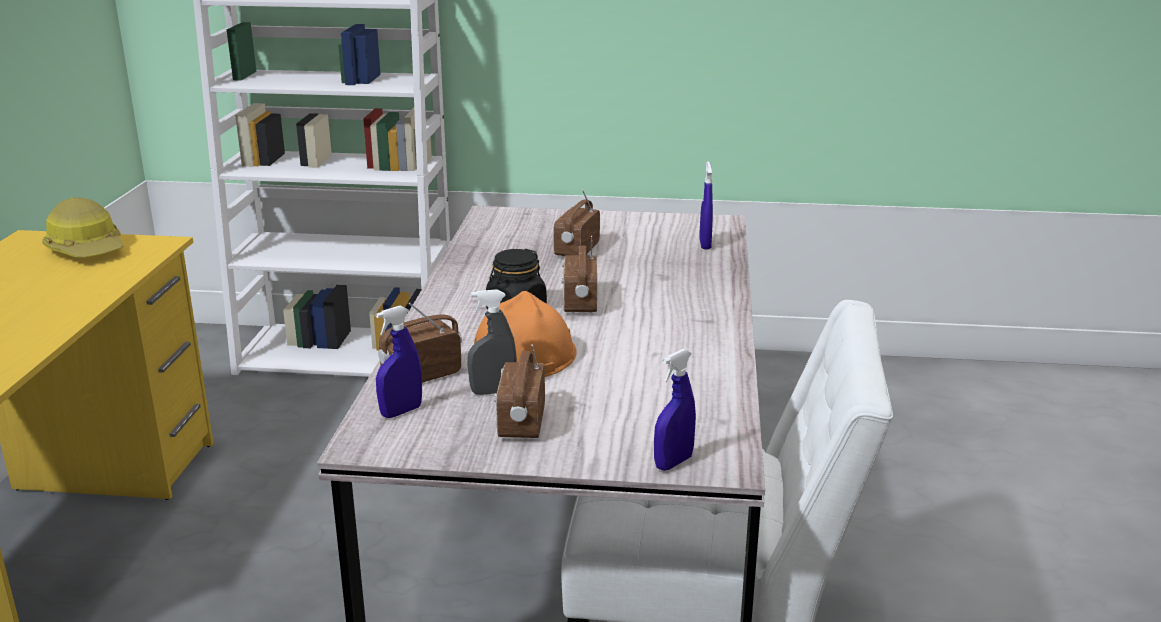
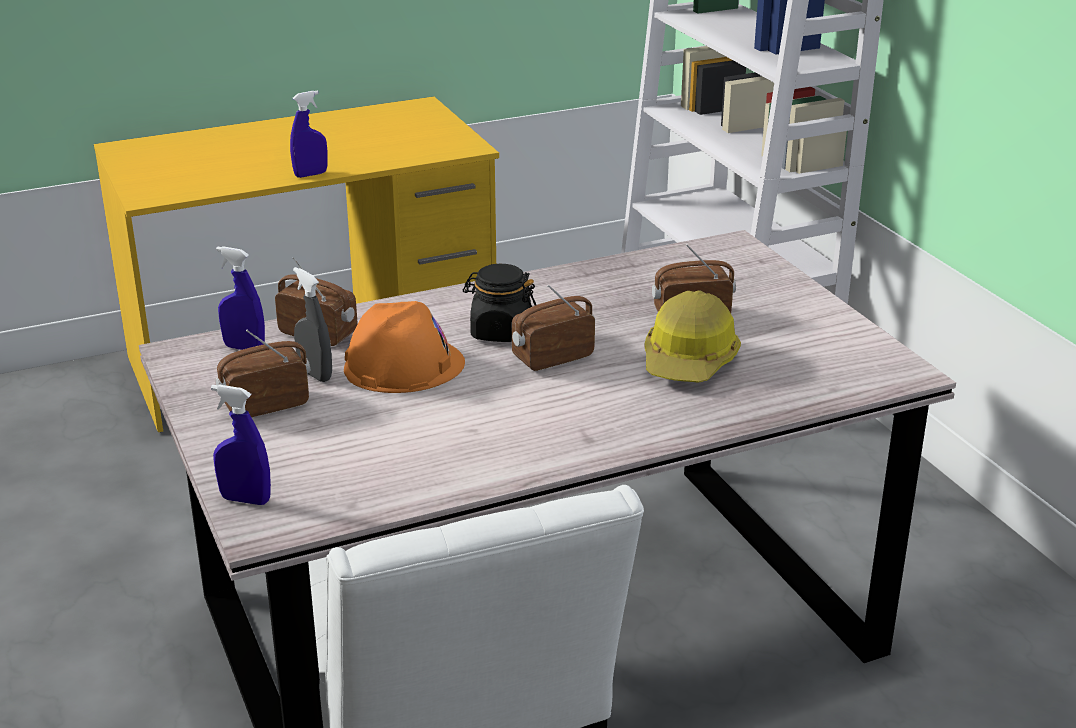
camera: 60 degrees right, 5 degrees up
hard hat [42,197,123,258] -> hard hat moved to [644,291,741,383]
blue spray bottle [699,161,713,249] -> blue spray bottle moved to [290,90,327,178]

